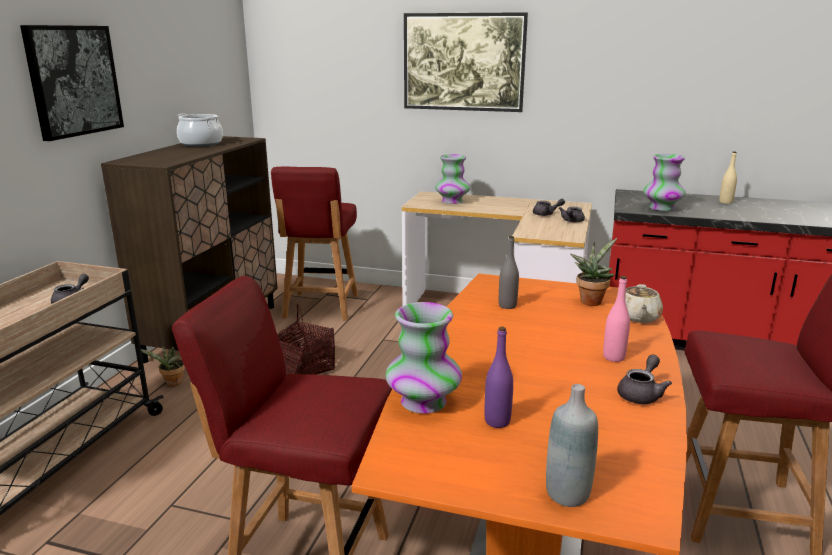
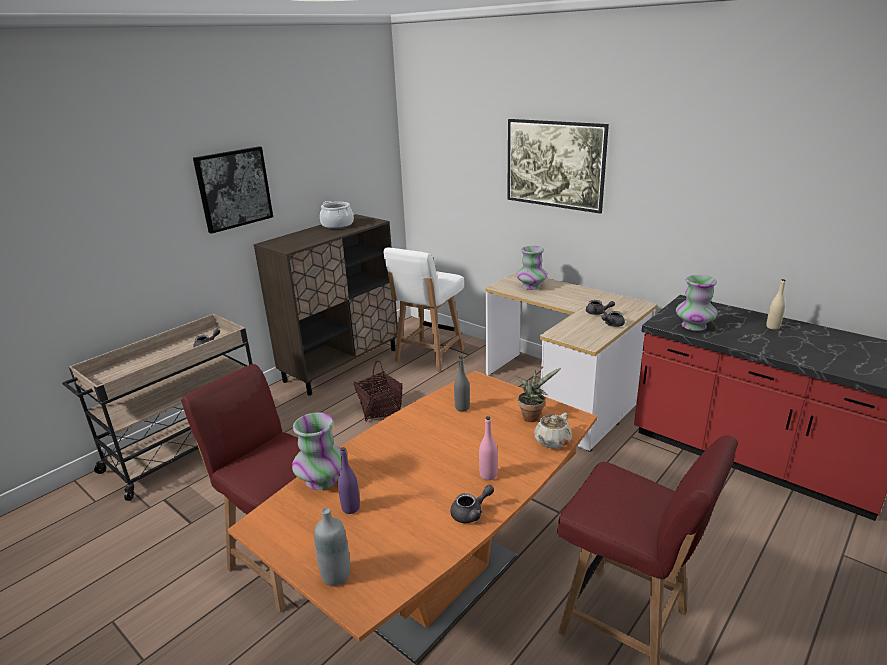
camera: 25 degrees right, 5 degrees up
potted plant [141,346,185,386] -> none
red chair [271,167,358,320] -> white chair [383,248,464,372]

